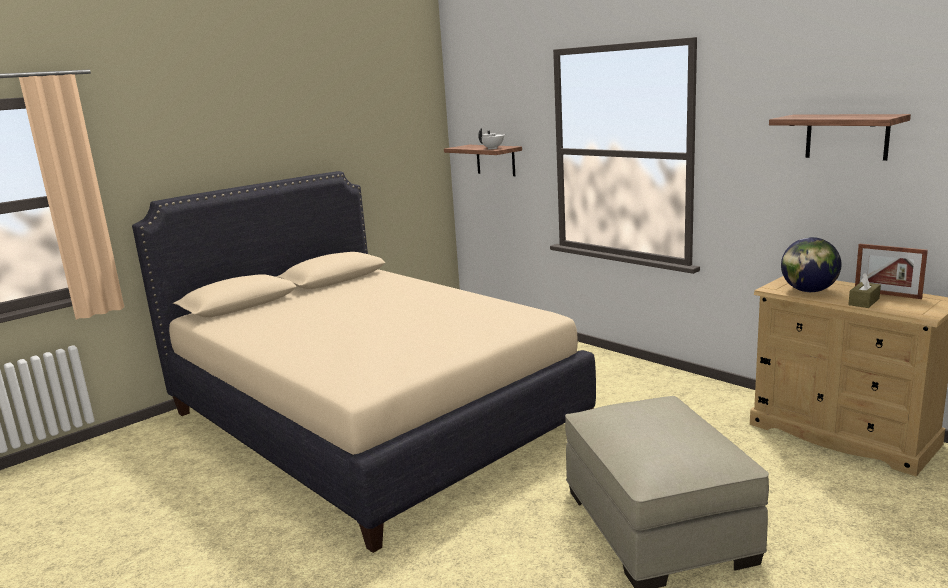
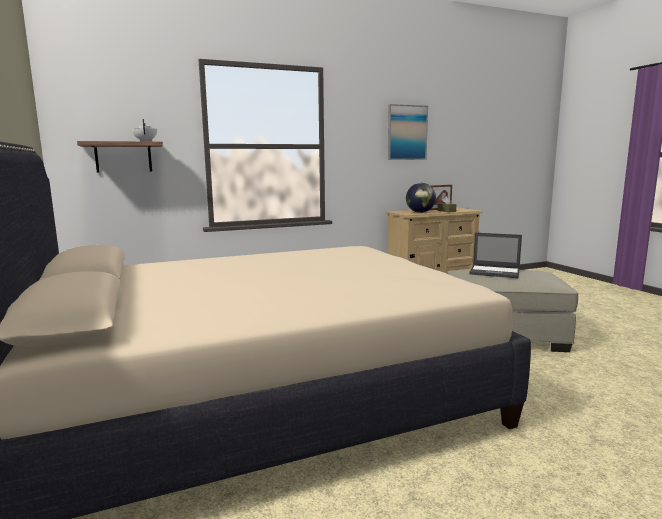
camera: 70 degrees left, 5 degrees down
shelf [769,114,911,161] -> picture [388,104,428,160]
none -> laptop [469,233,522,278]

